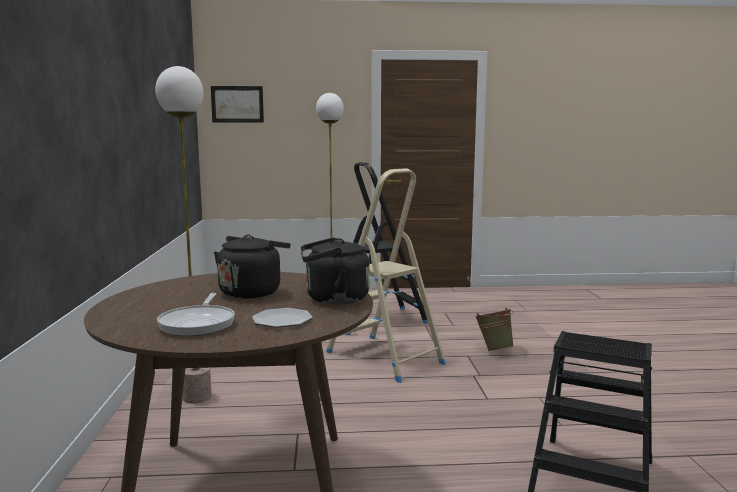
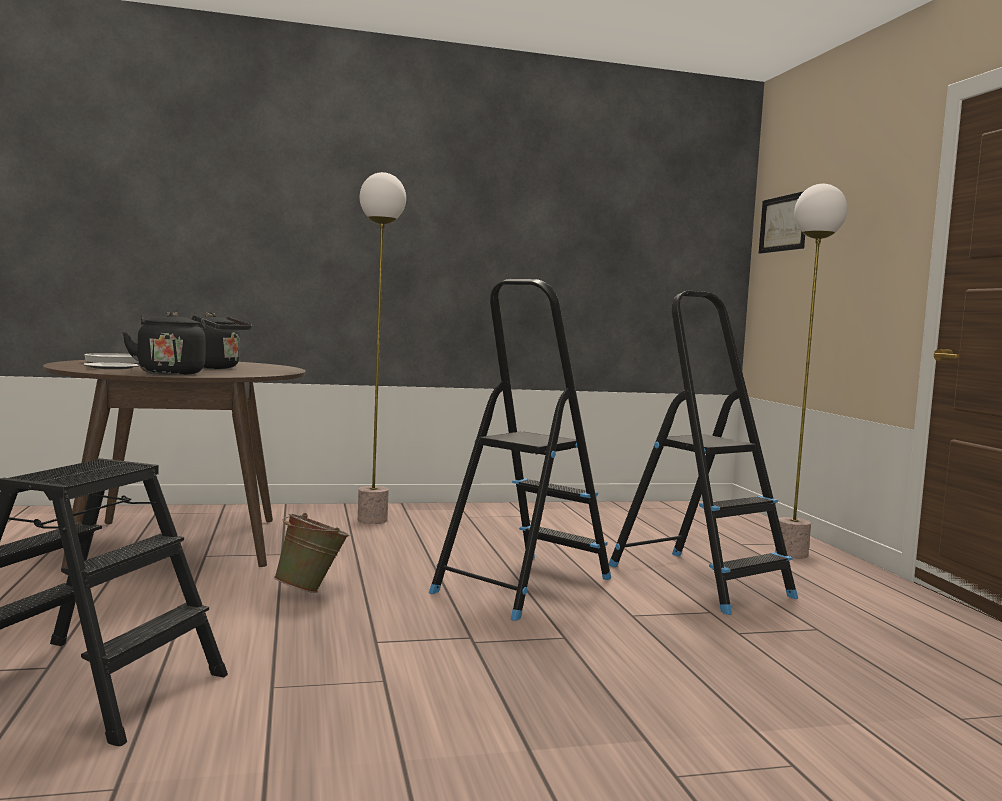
camera: 80 degrees right, 5 degrees down
beige step ladder [326,168,446,383] -> black step ladder [429,279,611,621]
green bucket [475,308,514,351] -> green bucket moved to [274,513,350,593]

